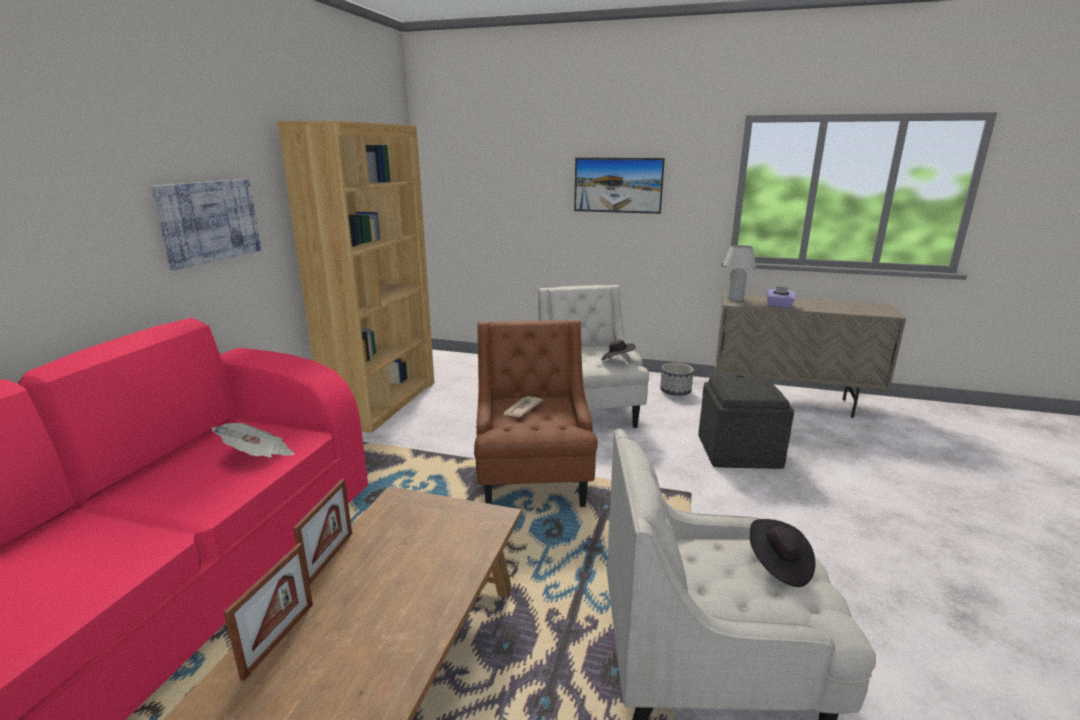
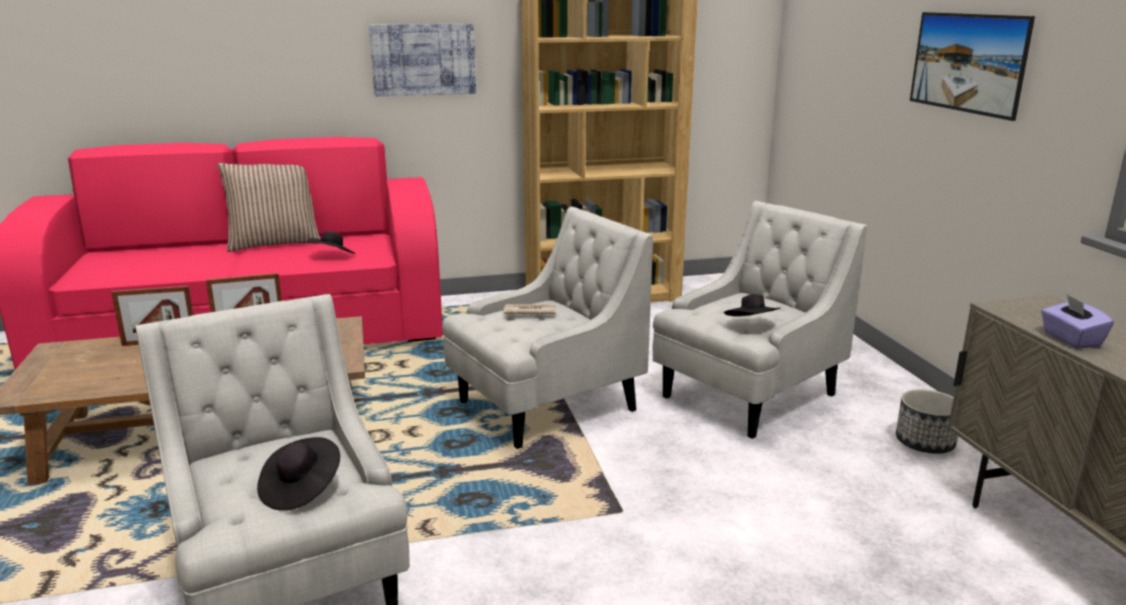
camera: 60 degrees right, 0 degrees up
newspaper [212,423,294,458] -> black hat [308,231,355,254]
brown armchair [474,320,598,507] -> white armchair [442,207,653,449]
grey ottoman [698,377,794,469] -> none
white table lamp [723,245,756,301] -> none
none -> pillow [218,163,321,252]

